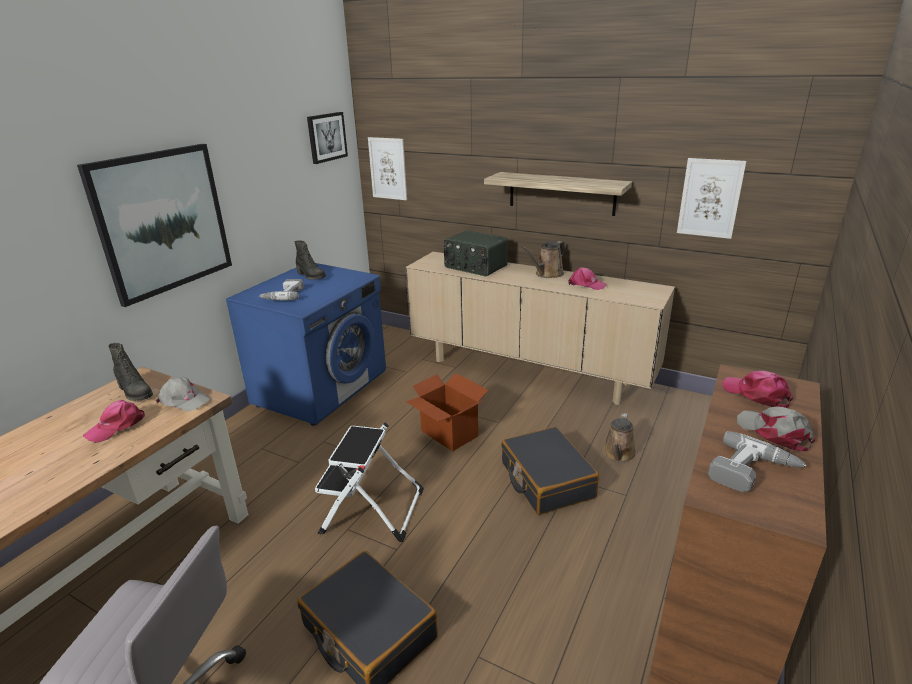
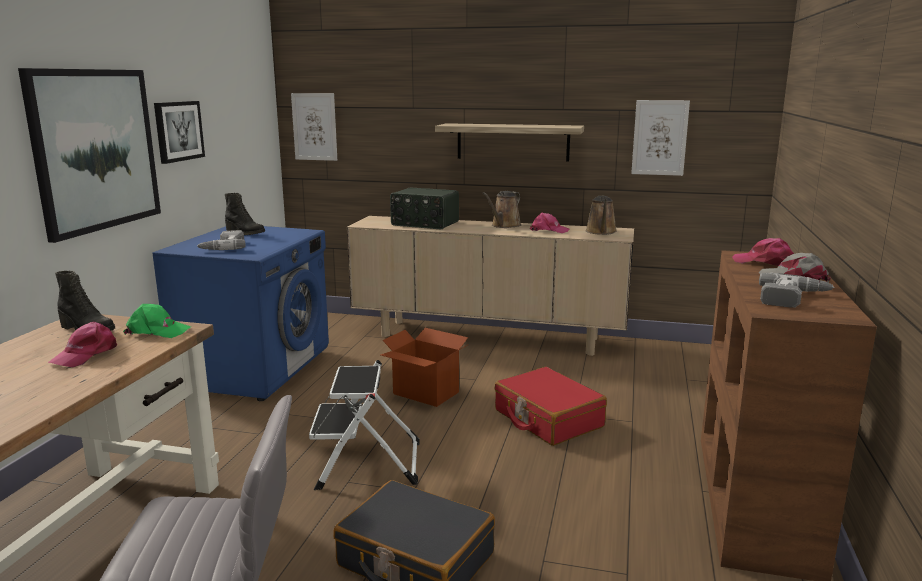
camera: 15 degrees left, 10 degrees down
grey cap [156,377,210,411] -> green cap [123,304,191,338]
picture [307,112,348,164] -> picture moved to [154,101,205,164]
black suitcase [501,427,599,515] -> red suitcase [495,367,607,446]
brown watering can [602,413,636,463] -> brown watering can moved to [586,196,617,235]

